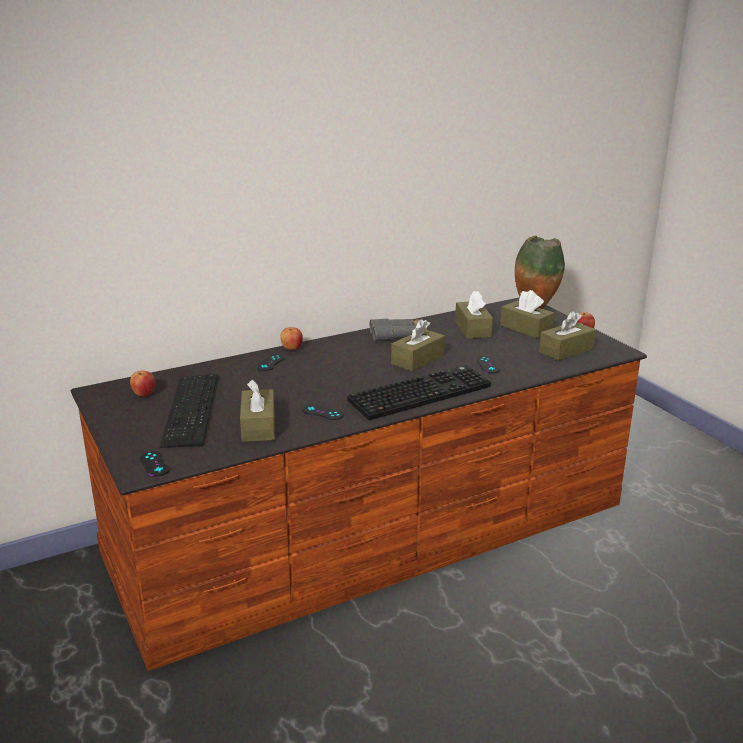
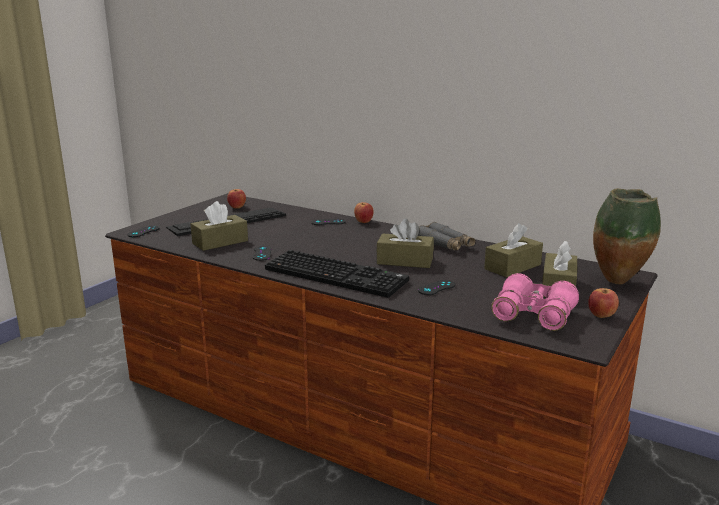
camera: 60 degrees right, 5 degrees down
brown tissue box [539,311,596,361] -> pink binoculars [491,273,579,331]

